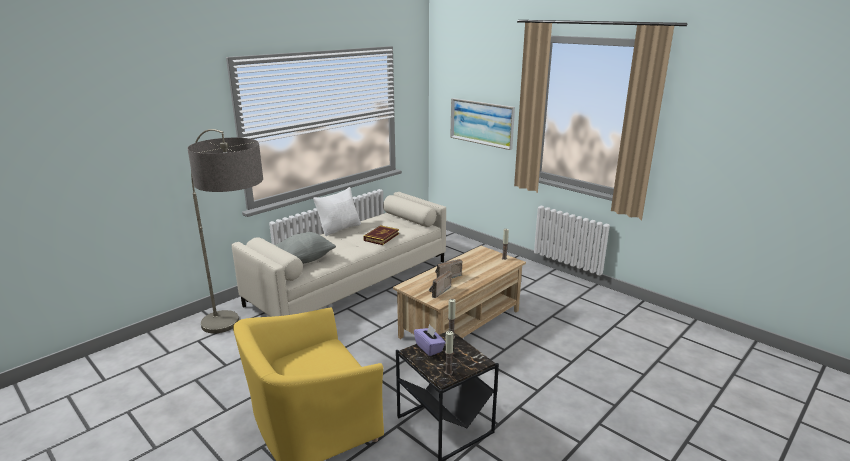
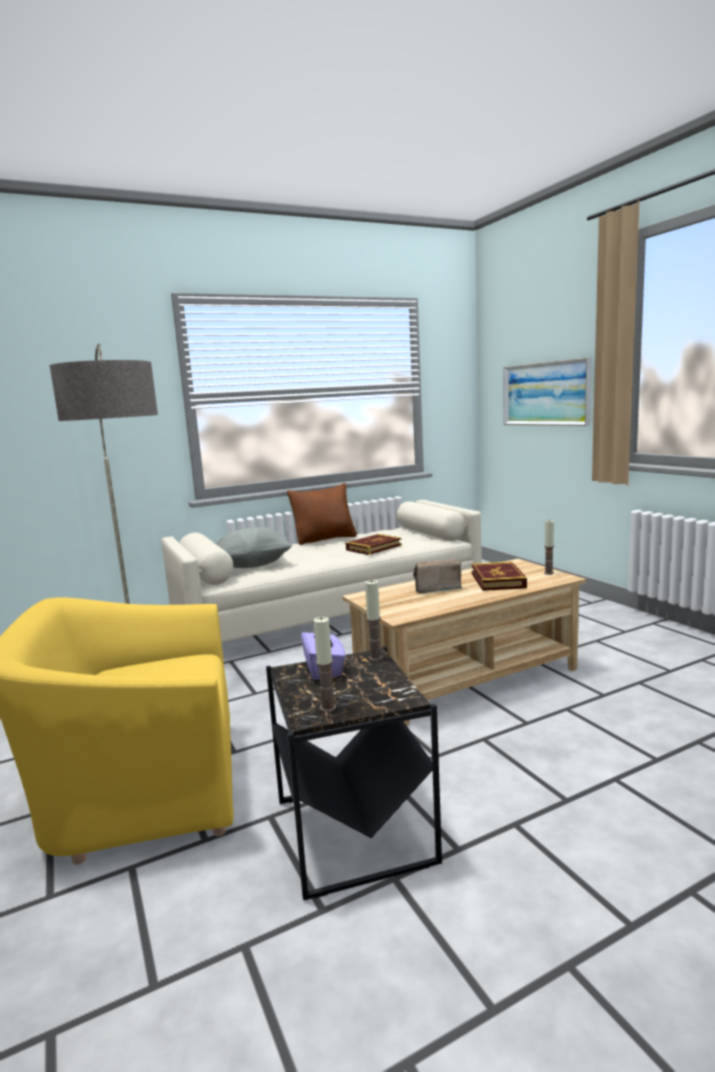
camera: 20 degrees right, 10 degrees down
white pillow [313,187,361,236] -> brown pillow [287,483,357,545]
radio [429,270,452,298] -> none
none -> book [471,561,527,591]

